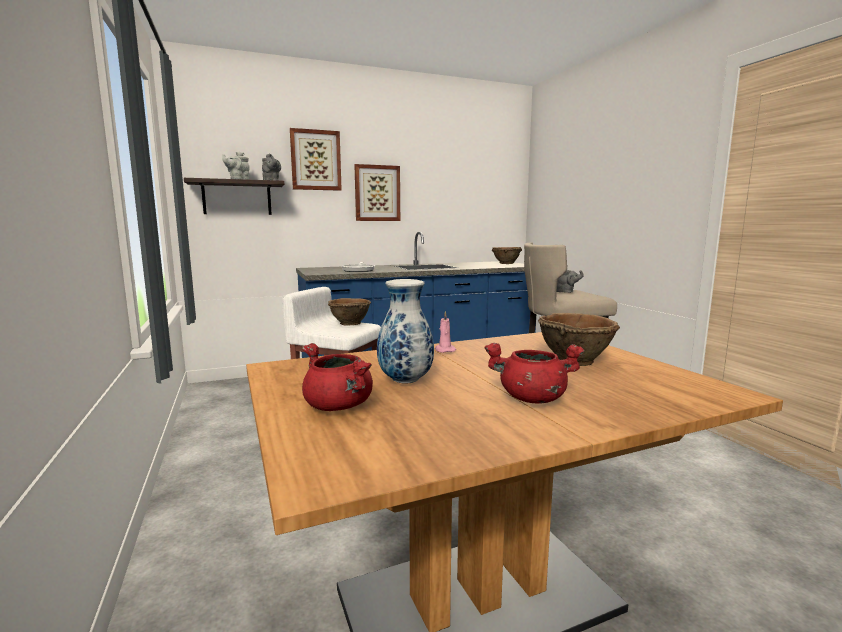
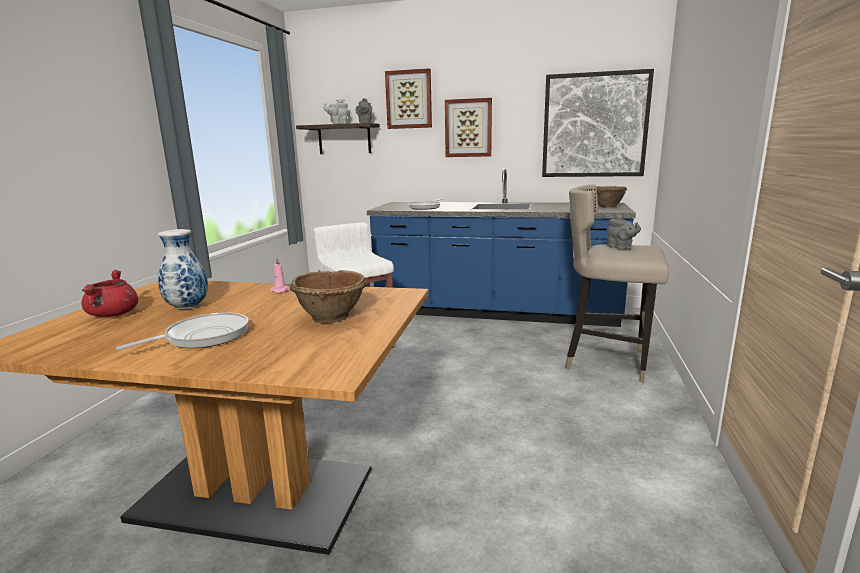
camera: 35 degrees right, 5 degrees up
brown bowl [328,298,371,325] -> none
red cooking pot [485,343,584,403] -> frying pan [116,312,249,350]
none -> picture [542,69,654,177]

